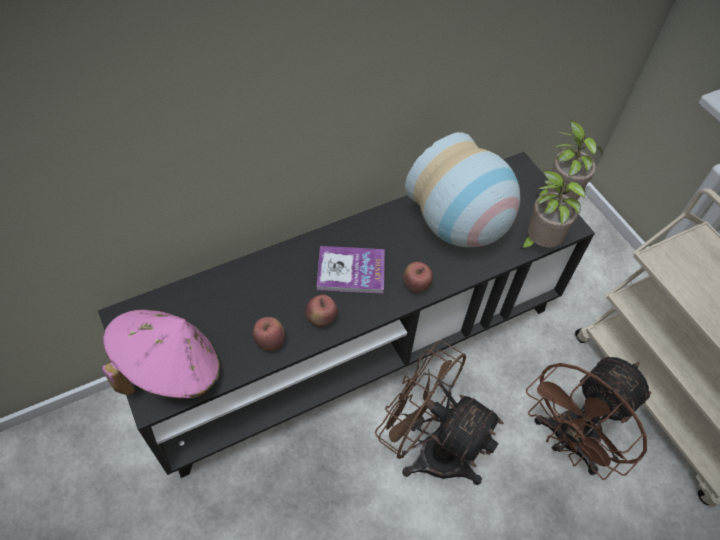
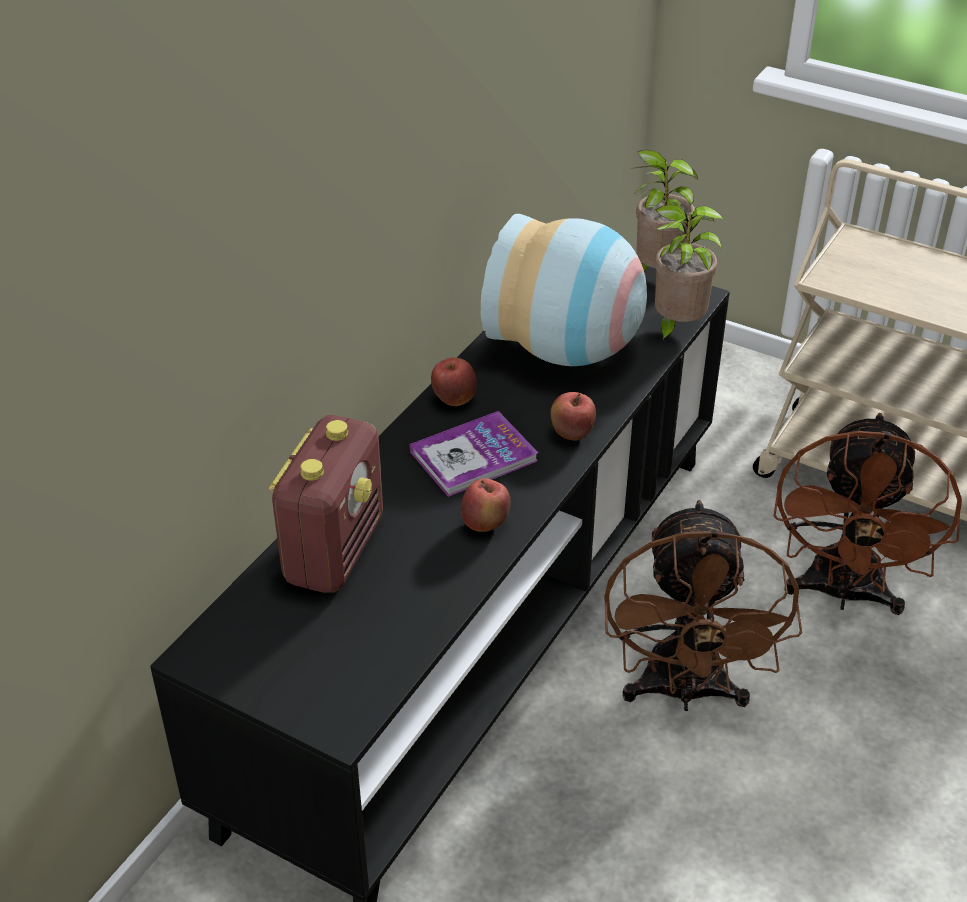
camera: 30 degrees left, 15 degrees down
pink hat [102,309,221,399] -> none
apple [253,317,285,351] -> apple moved to [431,357,477,406]
brown fan [375,340,504,485] -> brown fan turned 90 degrees counterclockwise [604,500,802,711]
none -> radio [269,415,383,593]

